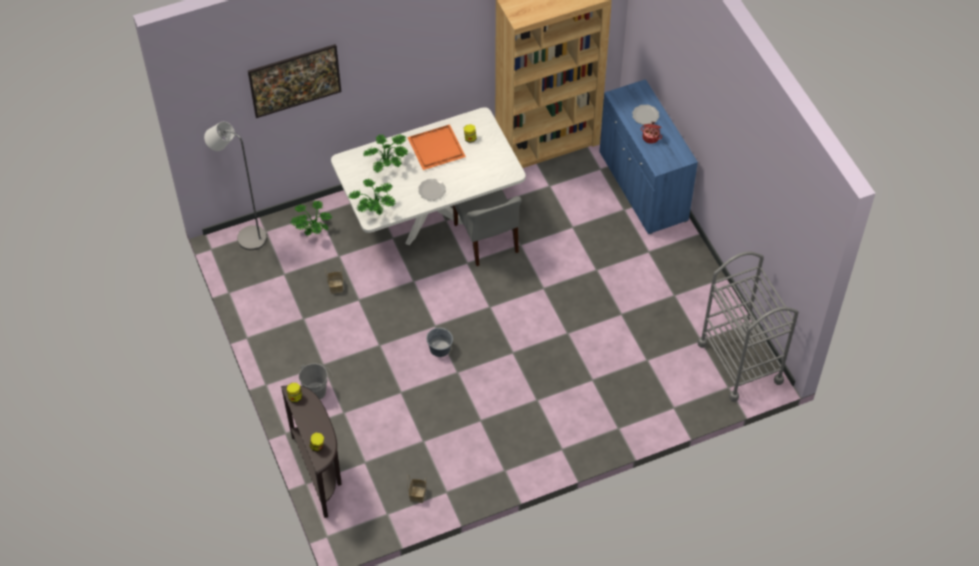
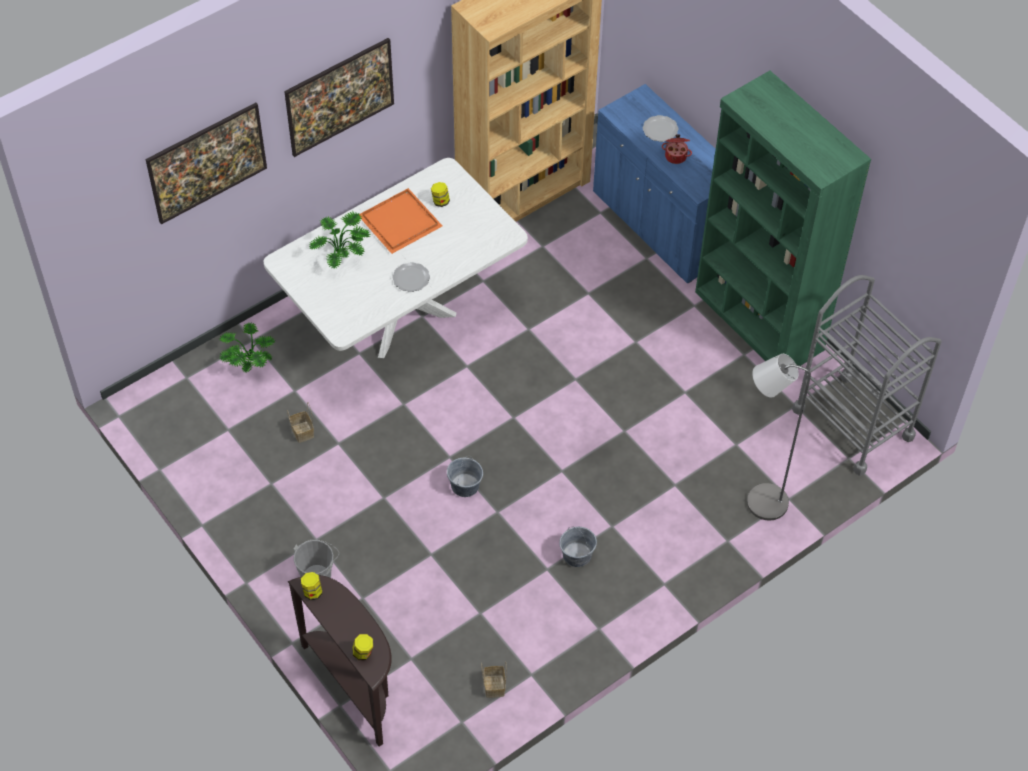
camera: 15 degrees left, 0 degrees up
grey floor lamp [204,122,267,250] -> grey floor lamp moved to [747,354,811,521]
potted plant [348,179,396,215] -> none
grey chair [453,190,522,266] -> none
none -> picture [284,38,394,157]
none -> grey bucket [559,526,597,567]
none -> green bookcase [695,71,871,366]

